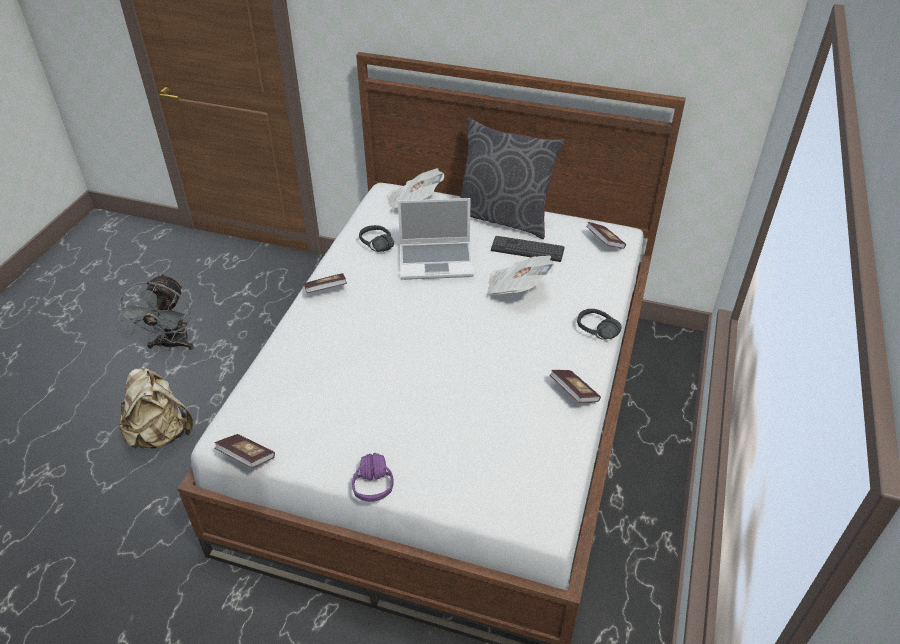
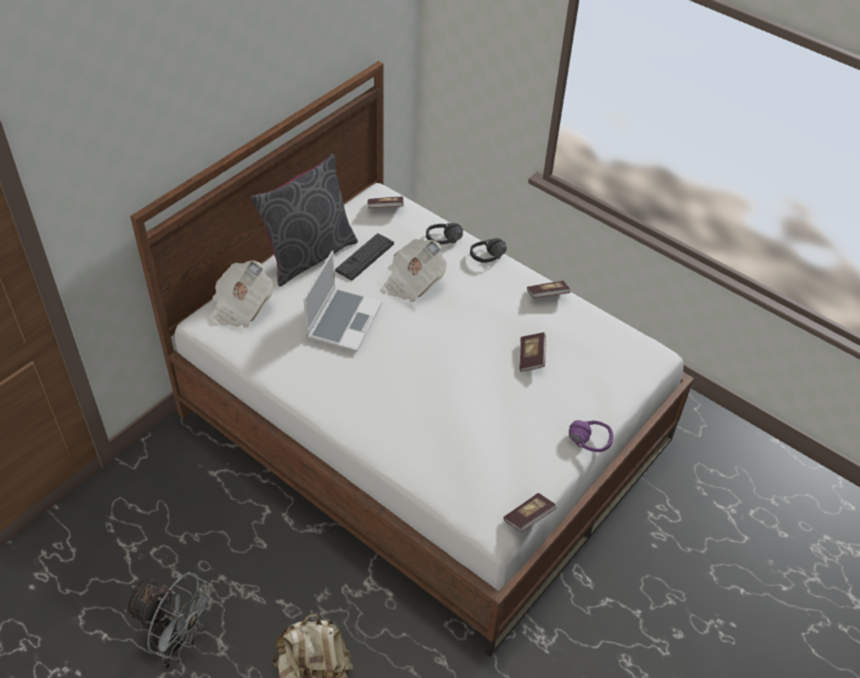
camera: 70 degrees left, 5 degrees up
book [304,273,347,293] -> book moved to [519,332,546,372]
black headphones [359,225,394,252] -> black headphones moved to [426,223,463,245]

